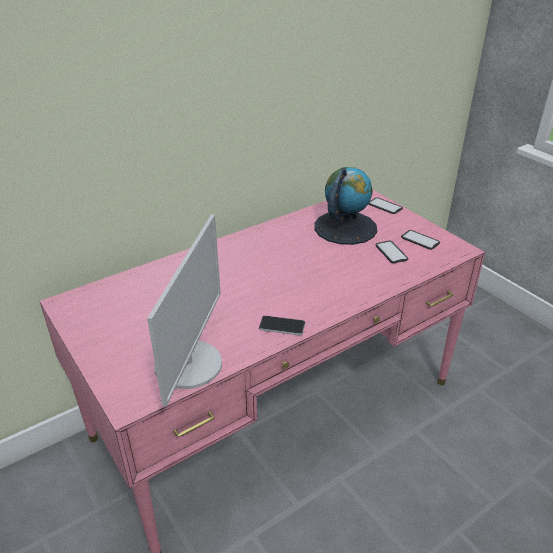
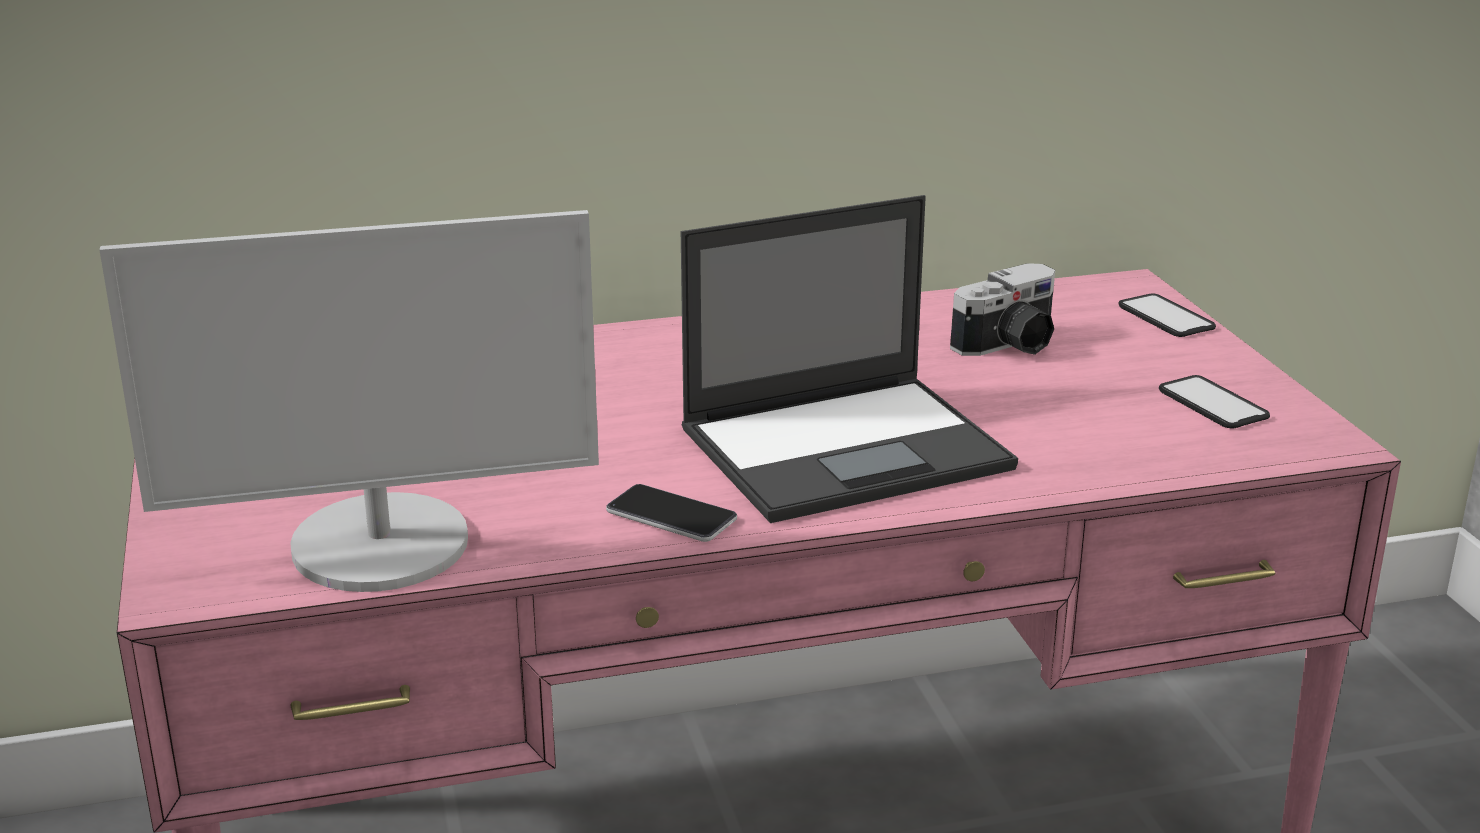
camera: 20 degrees right, 10 degrees down
monitor [147,214,222,407] -> monitor turned 45 degrees clockwise [100,210,599,592]
globe [314,167,377,245] -> camera [950,263,1055,356]
phone [375,241,408,263] -> none
none -> laptop [681,195,1018,523]

